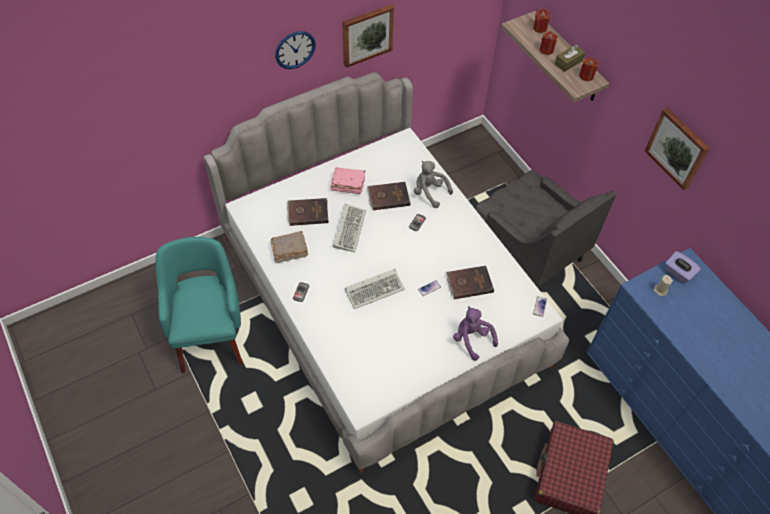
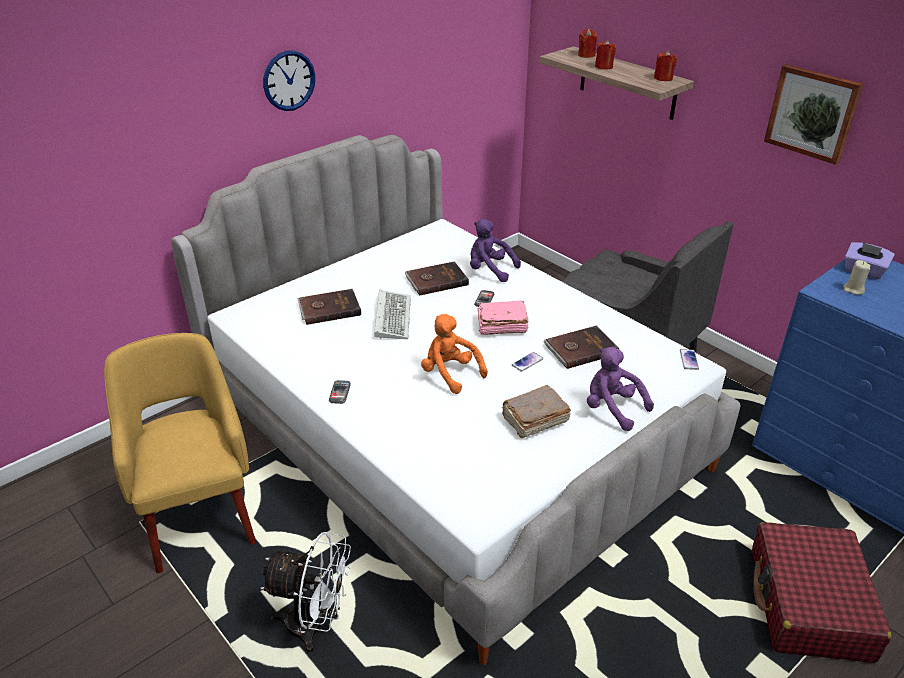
camera: 10 degrees left, 20 degrees down
turquoise armchair [155,237,243,374] -> yellow armchair [104,333,256,573]
brown book [271,231,308,263] -> brown book moved to [502,385,571,438]
pink book [330,167,365,194] -> pink book moved to [477,301,528,335]
picture [342,4,394,68] -> none
keyboard [345,269,405,309] -> orange plush toy [421,314,488,394]
grey plush toy [414,161,453,208] -> purple plush toy [470,219,521,282]
brown tissue box [555,45,585,72] -> none
none -> white fan [261,532,351,653]

